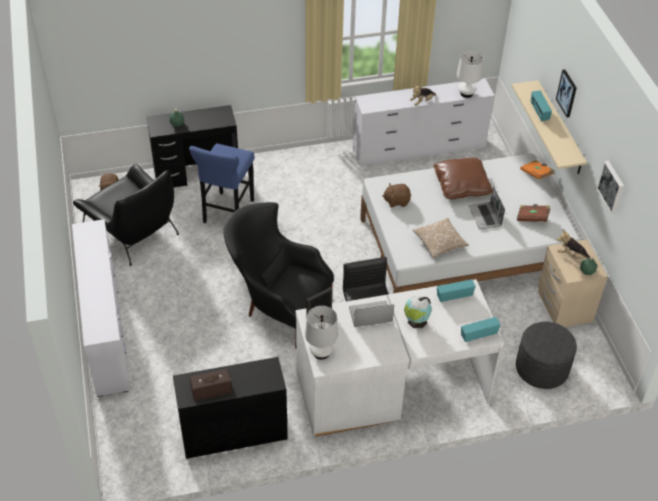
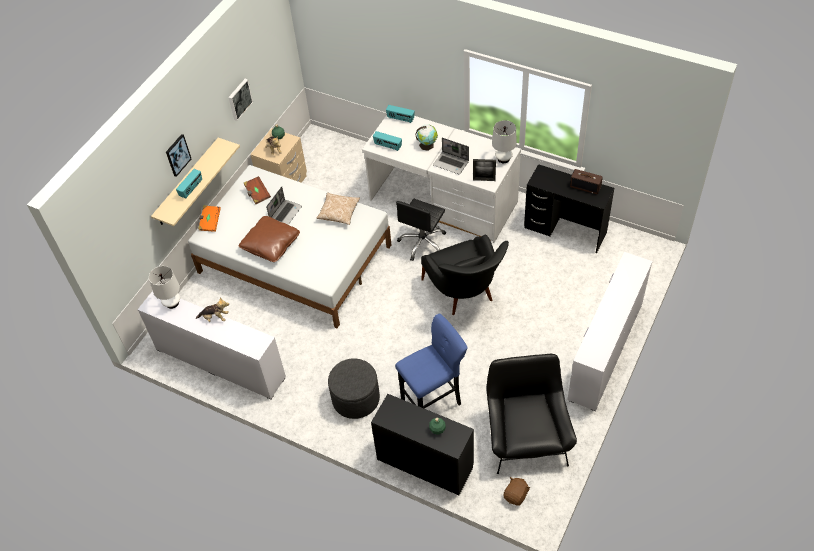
camera: 135 degrees left, 5 degrees up
brown plush toy [382,183,411,207] -> none
grey ottoman [516,322,577,389] -> grey ottoman moved to [328,358,380,419]

